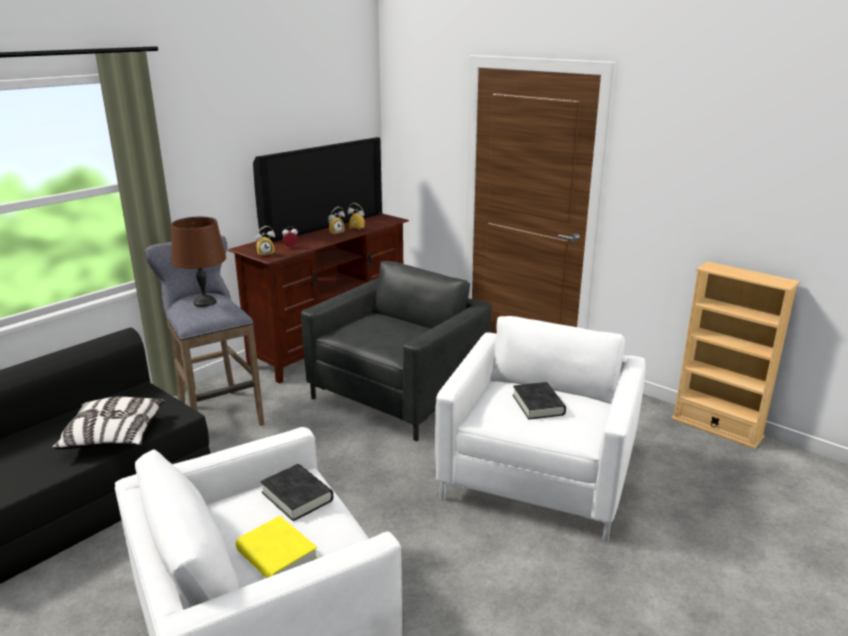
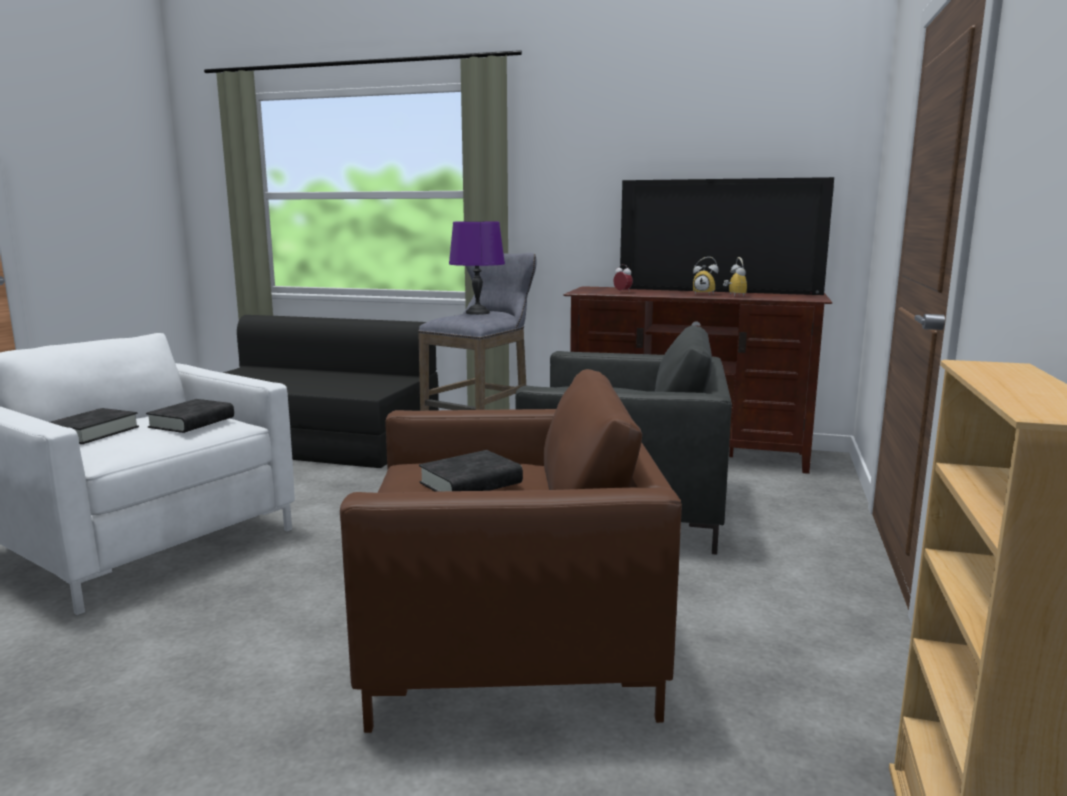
camera: 65 degrees right, 10 degrees down
pillow [51,397,165,449] -> none
brown table lamp [171,217,226,307] -> purple table lamp [449,221,505,315]
yellow book [236,516,318,578] -> black book [50,408,139,444]
alarm clock [255,226,275,257] -> none
white armchair [435,316,646,542] -> brown armchair [340,369,682,733]

